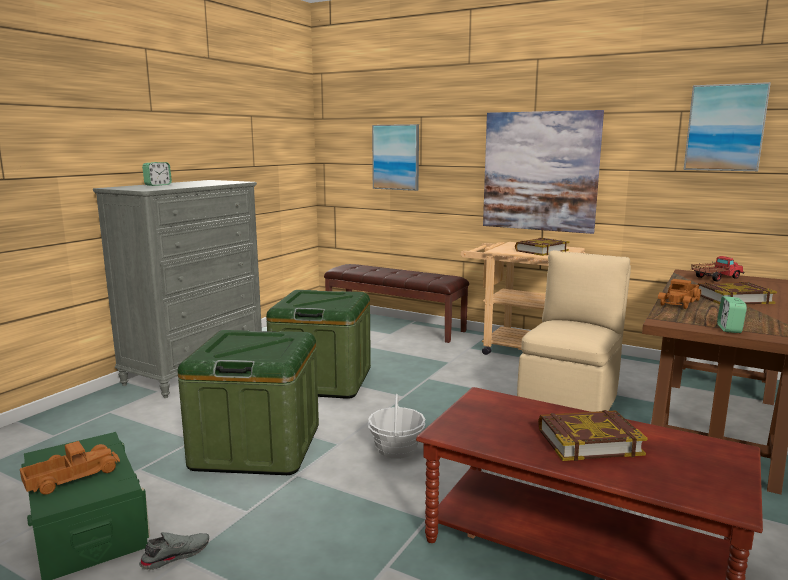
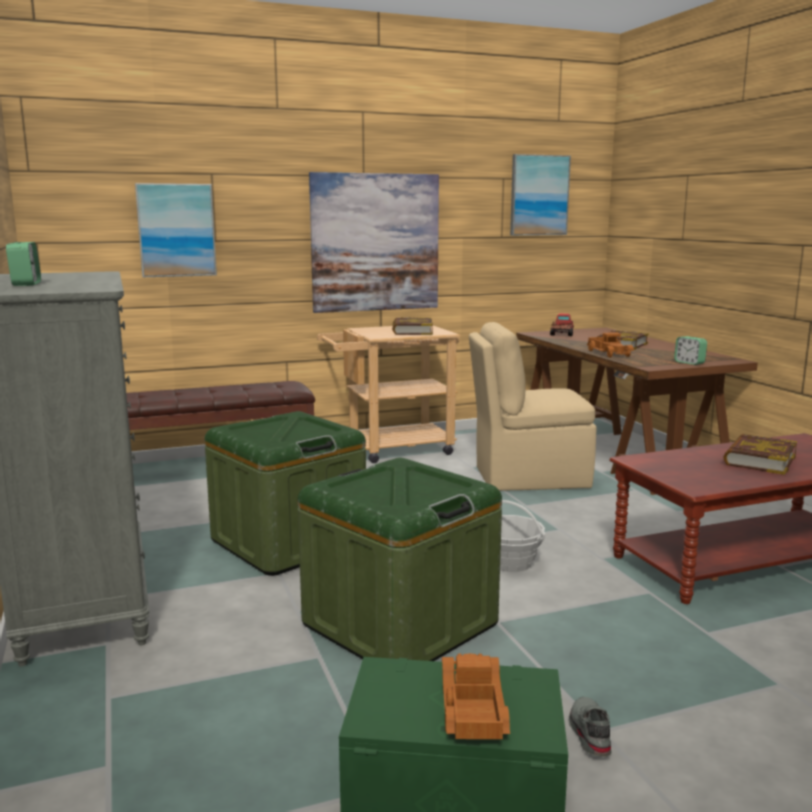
camera: 50 degrees left, 0 degrees up
beige chair [517,250,631,412] -> beige chair turned 75 degrees counterclockwise [469,322,596,491]

